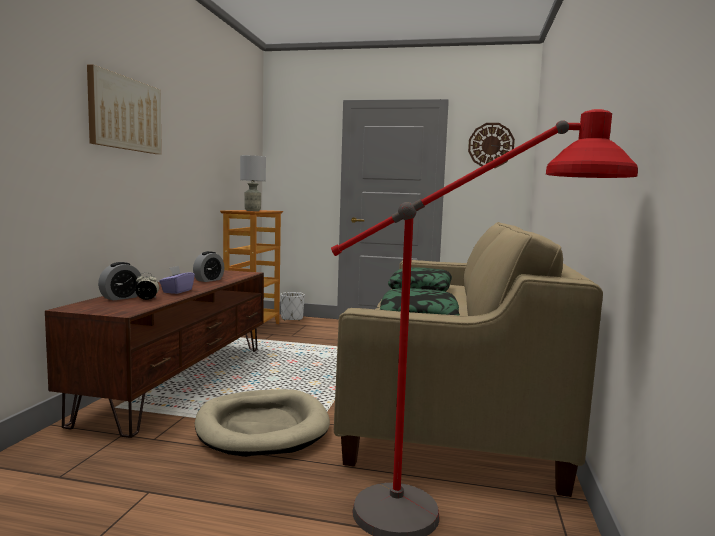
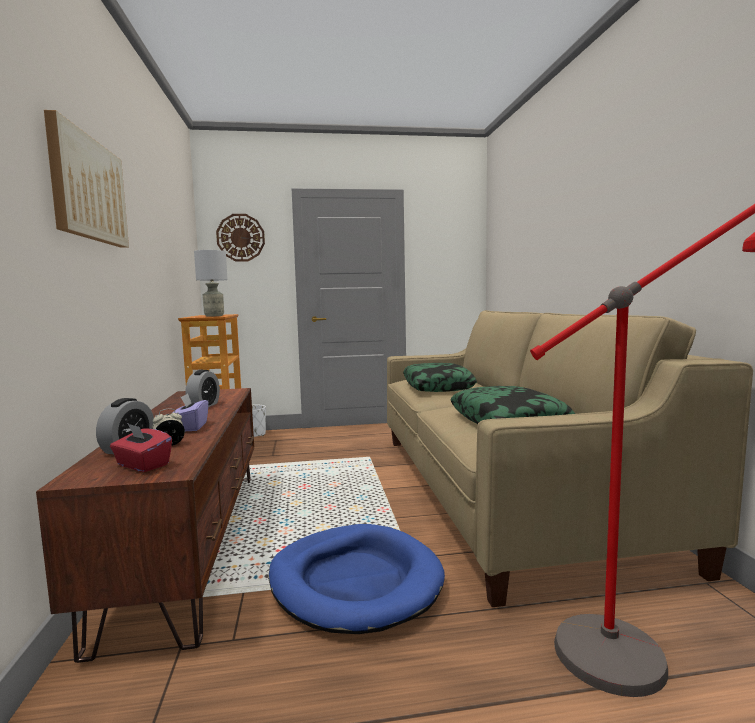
camera: 20 degrees left, 0 degrees up
beige dog bed [195,389,330,457] -> blue dog bed [268,524,445,634]
wall clock [468,123,515,168] -> wall clock moved to [216,214,265,262]
none -> red tissue box [110,423,172,472]

